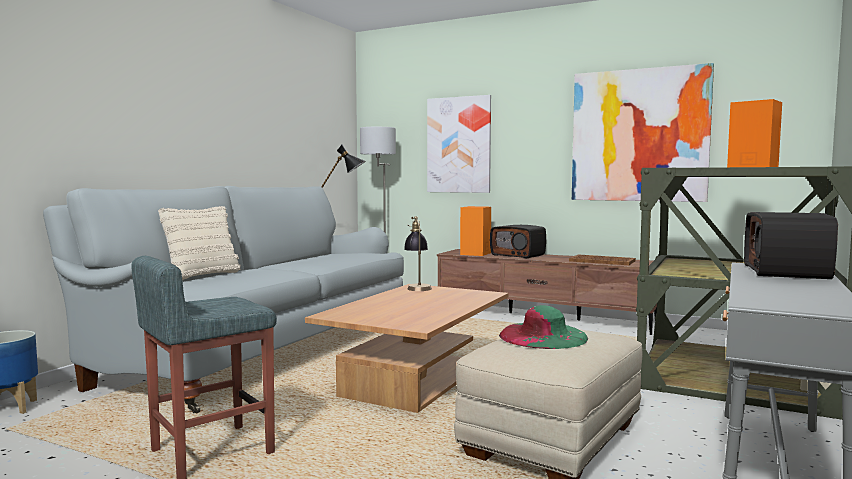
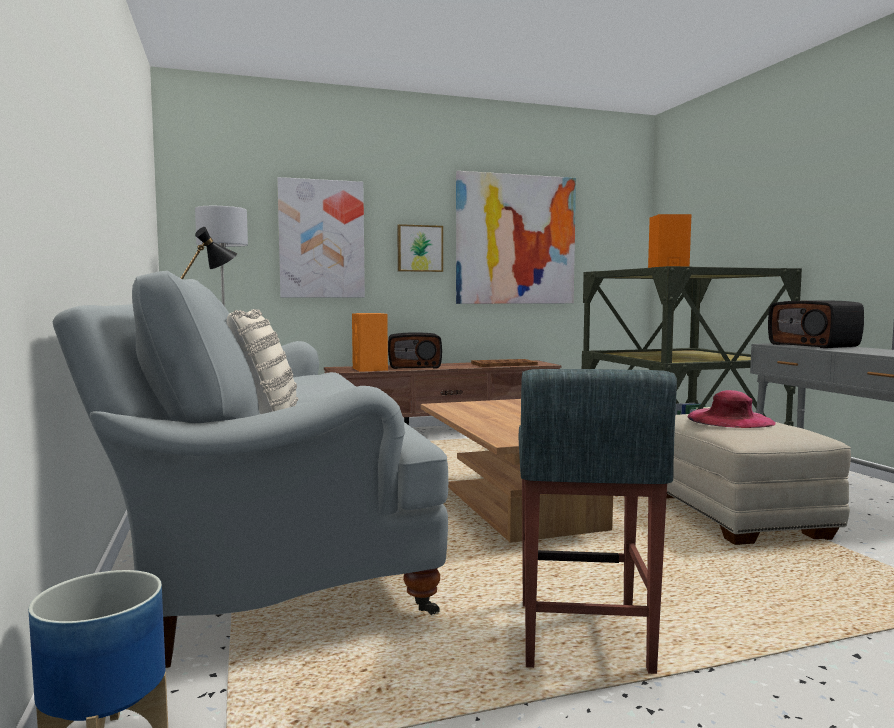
camera: 45 degrees left, 0 degrees up
table lamp [404,216,432,291] -> none
green hat [499,305,588,349] -> pink hat [688,390,776,428]
none -> picture [397,224,443,272]

